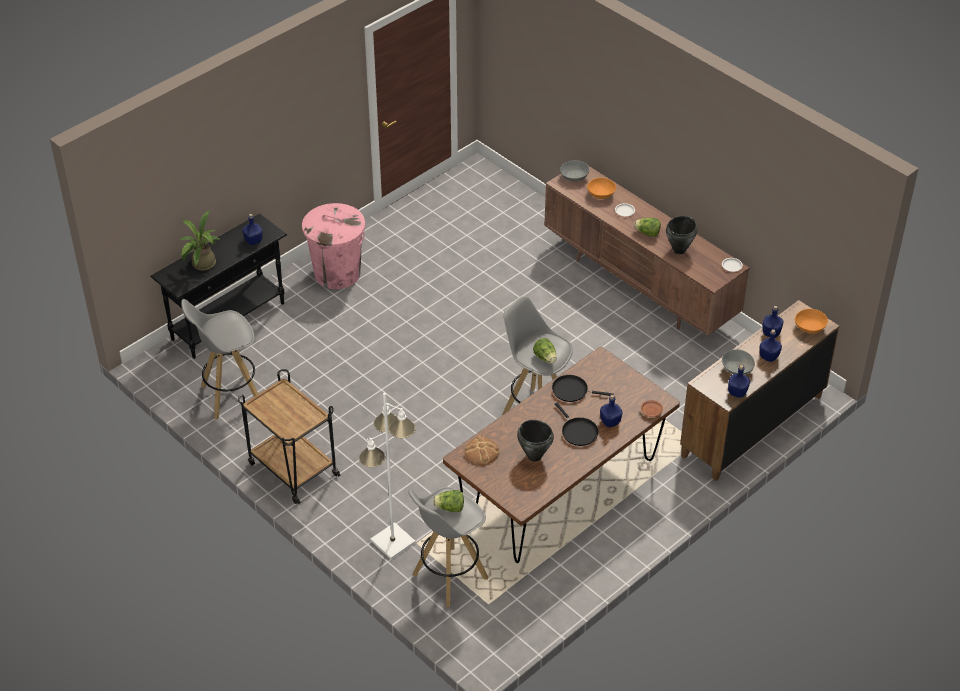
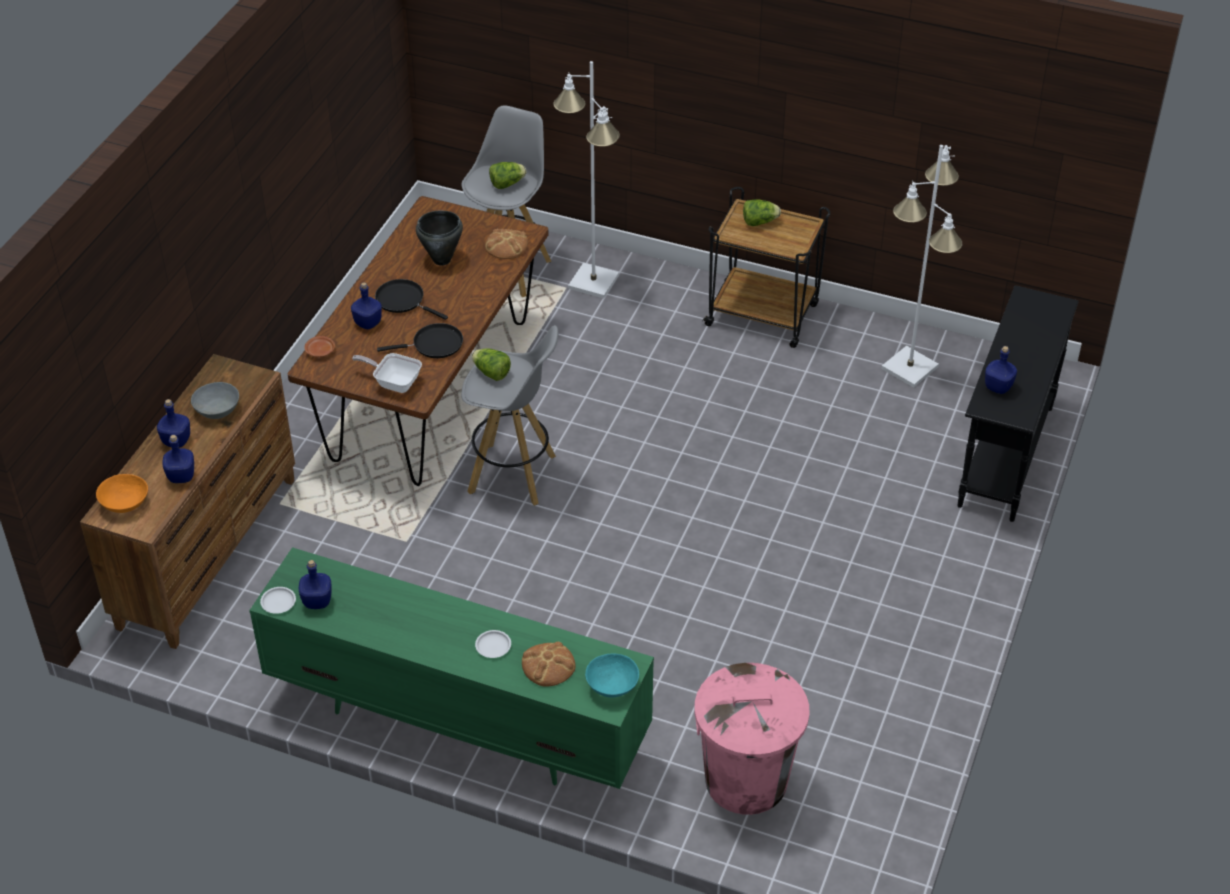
camera: 155 degrees right, 0 degrees up
potted plant [179,210,221,271] -> none
grey stool [181,299,258,419] -> white floor lamp [881,145,962,388]
pink trash can [302,203,365,289] -> pink trash can moved to [695,663,810,815]
brown cabinet [544,166,750,335] -> green cabinet [249,547,654,789]
grey bowl [560,160,589,182] -> turquoise bowl [585,653,639,698]
orange bowl [587,178,616,199] -> bread [522,642,576,687]
lettuce [634,218,661,237] -> lettuce moved to [743,199,781,226]
black cooking pot [666,216,697,254] -> none
blue bottle [728,365,750,398] -> blue bottle moved to [299,560,331,609]
none -> frying pan [352,353,422,393]

